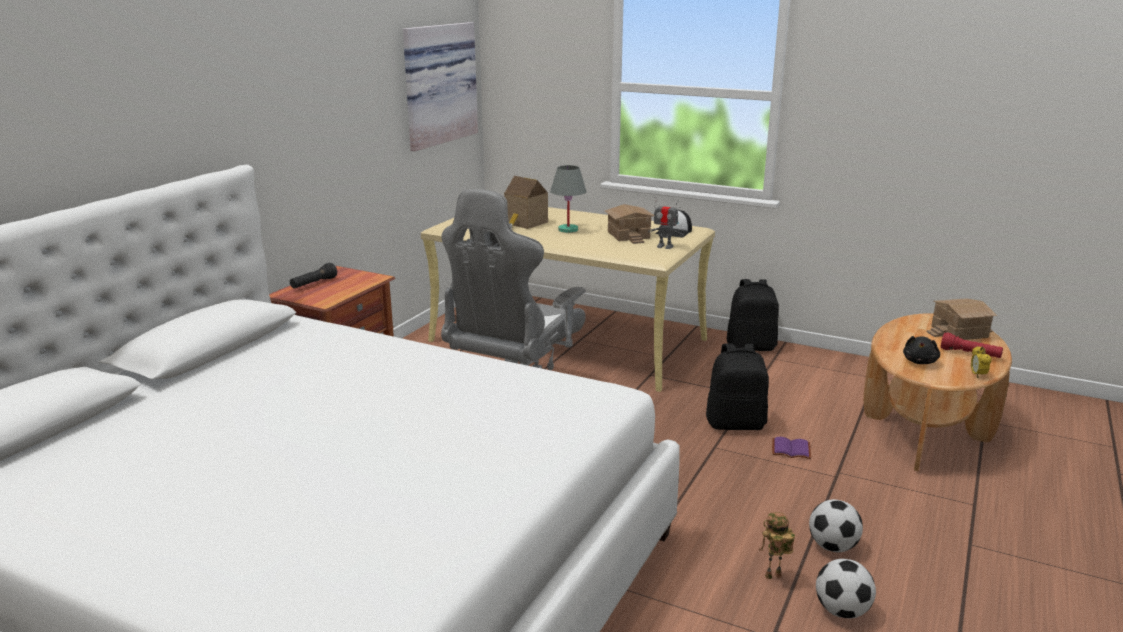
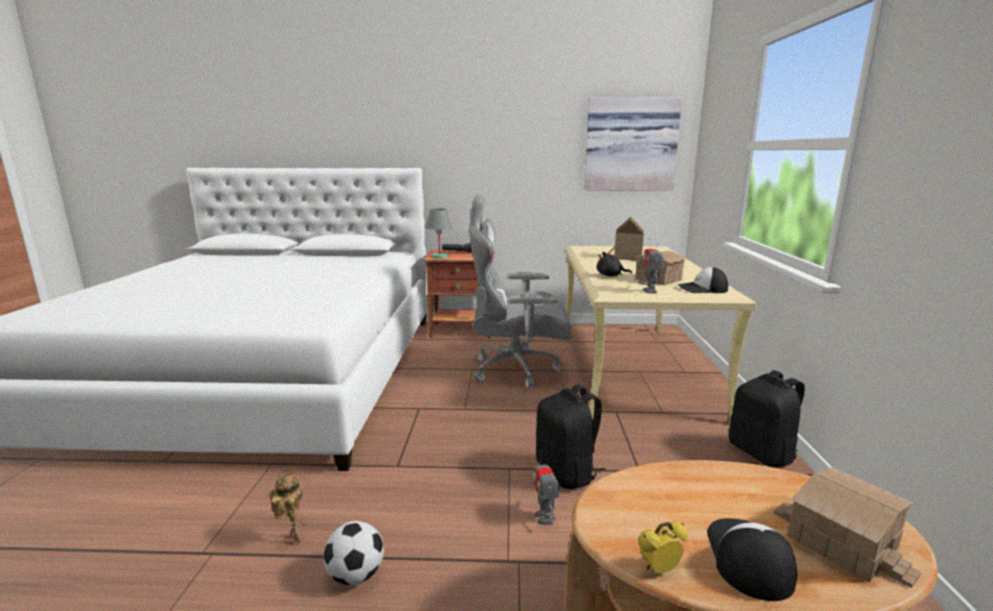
camera: 65 degrees right, 5 degrees down
grey table lamp [550,165,587,233] -> grey table lamp moved to [425,208,452,258]
purple book [772,437,811,459] -> toy robot [533,450,560,525]
football [816,559,876,619] -> none
black plush toy [903,336,940,364] -> black plush toy moved to [597,252,632,276]
red flashlight [941,332,1003,358] -> cap [707,518,797,601]

